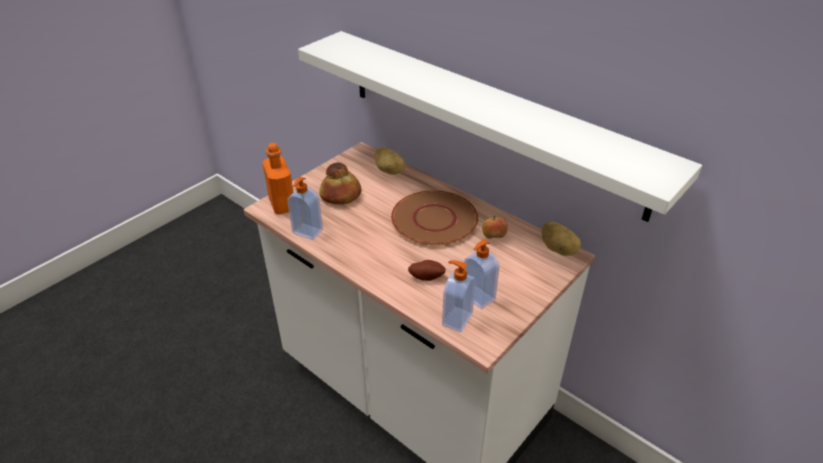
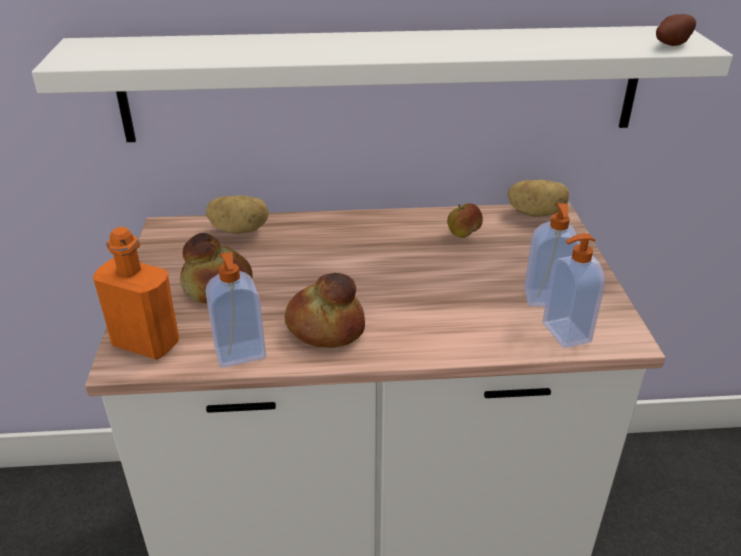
camera: 45 degrees left, 5 degrees down
brown plate [391,190,478,246] -> none
potato [408,260,446,281] -> potato moved to [656,14,696,46]
none -> bread [284,273,365,348]

